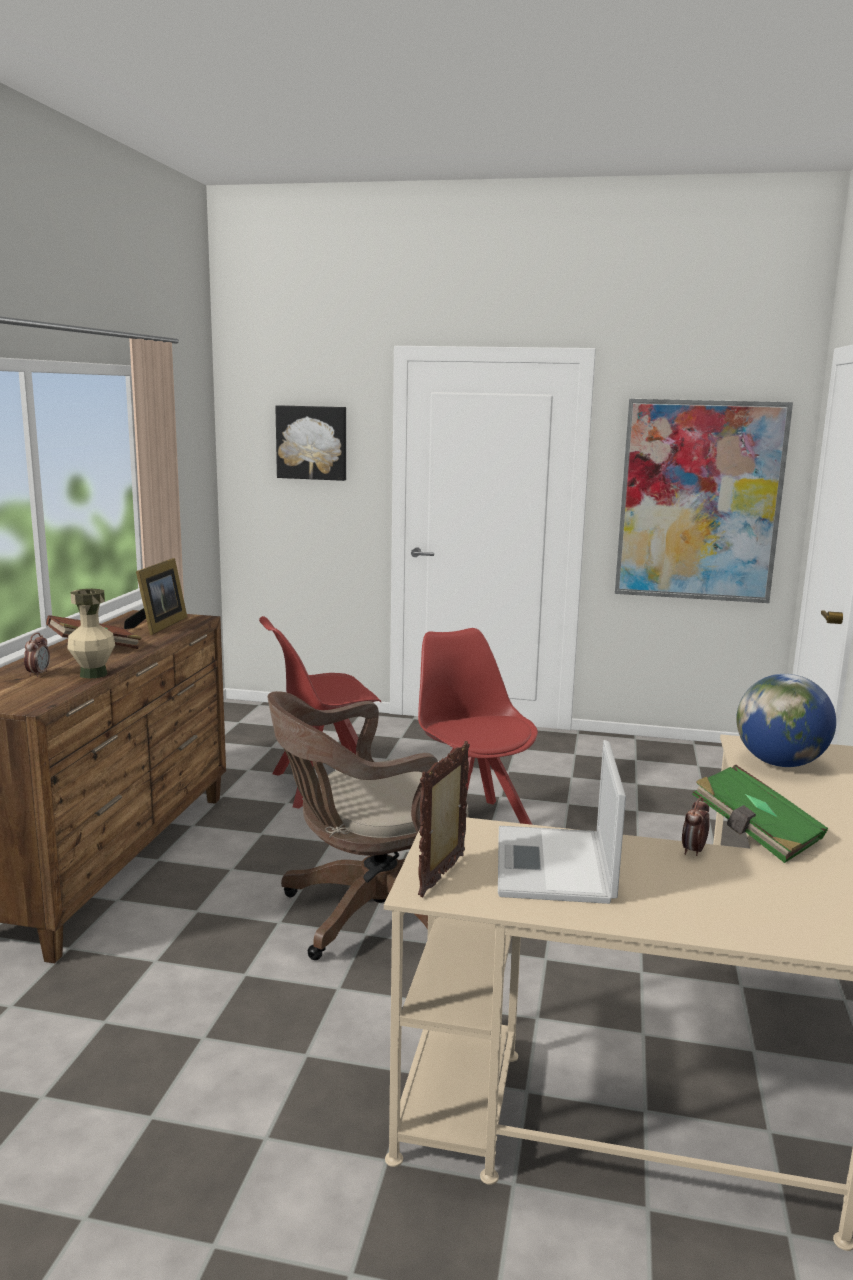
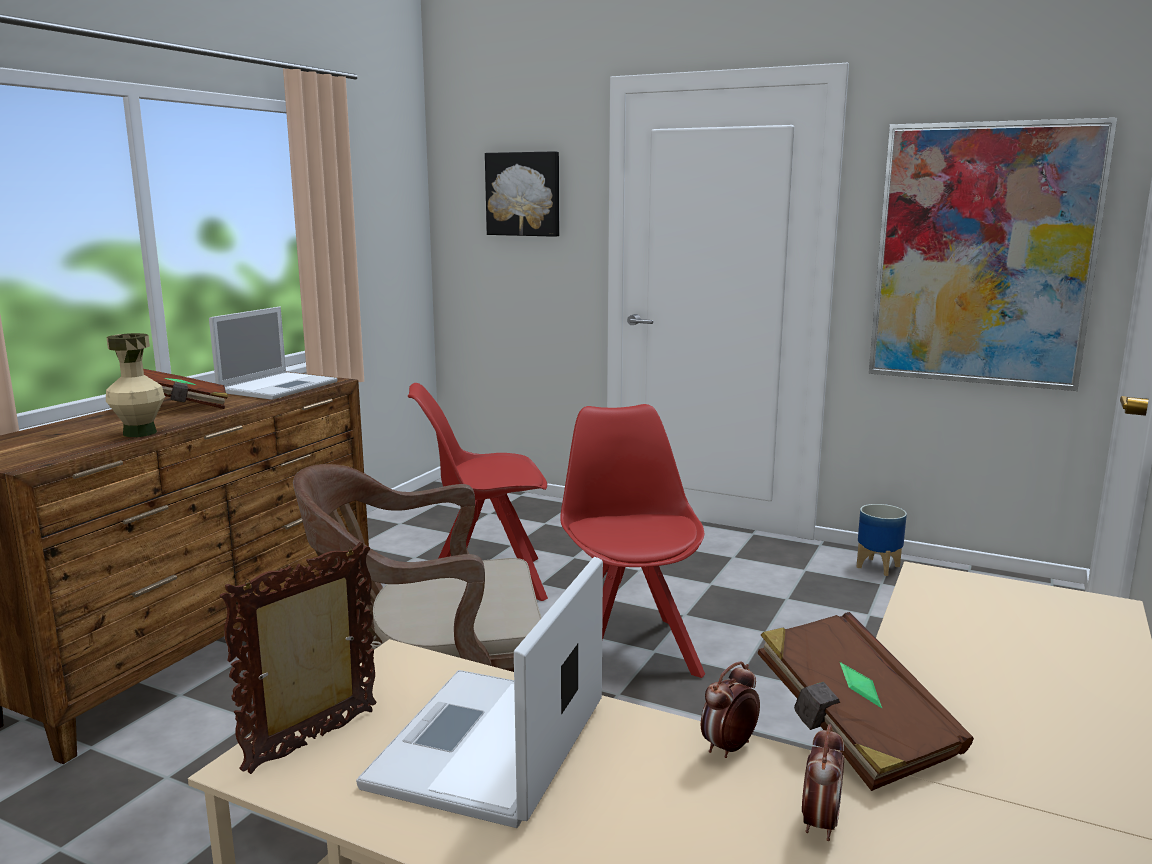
camera: 15 degrees right, 0 degrees up
alarm clock [24,633,50,677] -> alarm clock moved to [802,724,844,841]
picture frame [124,558,187,635] -> laptop [209,307,338,400]
green book [692,765,828,863] -> brown book [757,612,974,791]
globe [736,674,836,767] -> none
none -> planter [857,504,907,576]

